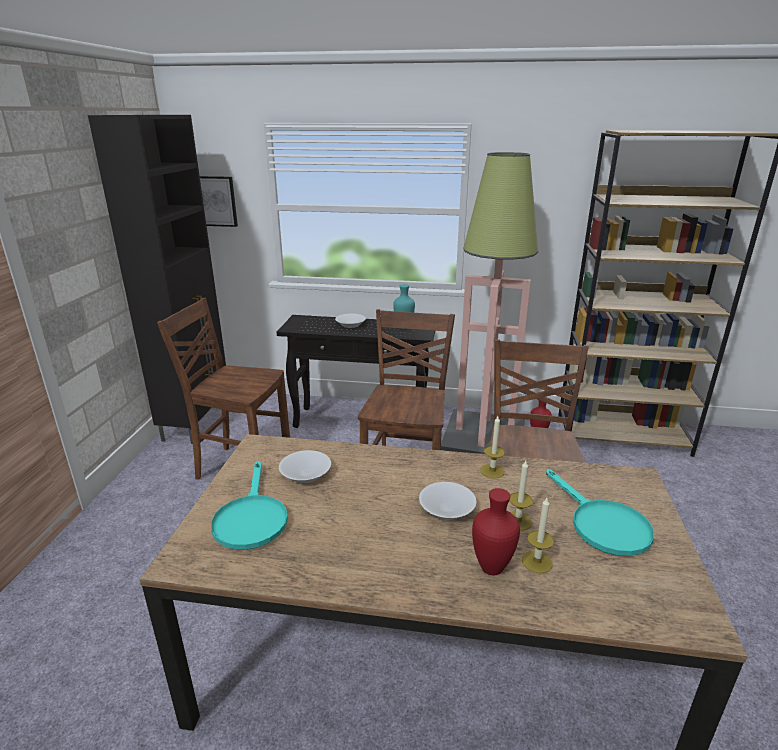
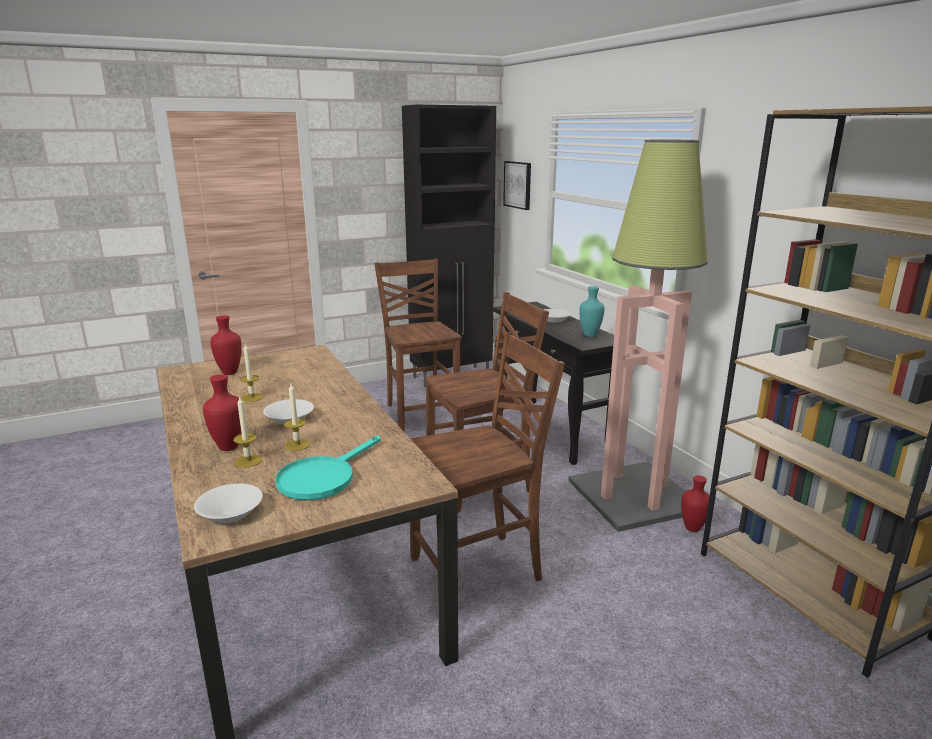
camera: 55 degrees right, 5 degrees down
turquoise frying pan [211,461,288,550] -> red vase [210,315,242,375]
white bowl [279,450,331,483] -> white bowl moved to [194,484,263,523]
candle [480,416,505,479] -> candle moved to [240,344,263,402]

